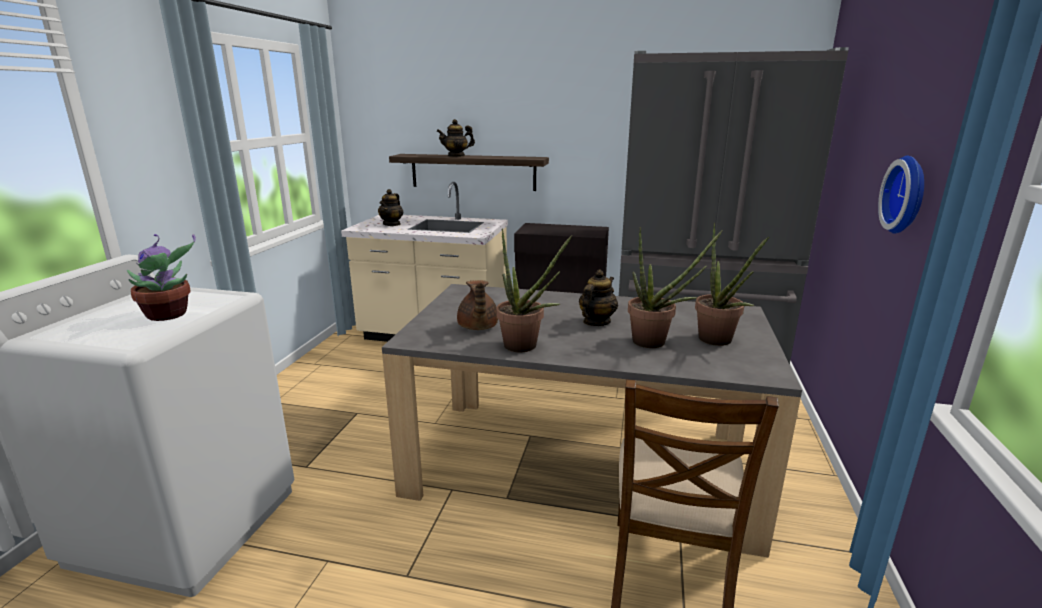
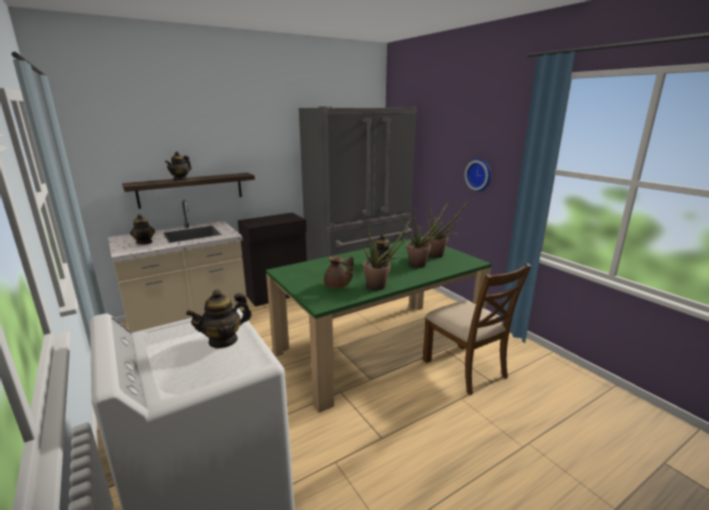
camera: 45 degrees left, 0 degrees up
potted plant [127,234,196,321] -> teapot [186,289,252,349]
grey dining table [382,284,802,558] -> green dining table [266,237,492,413]

